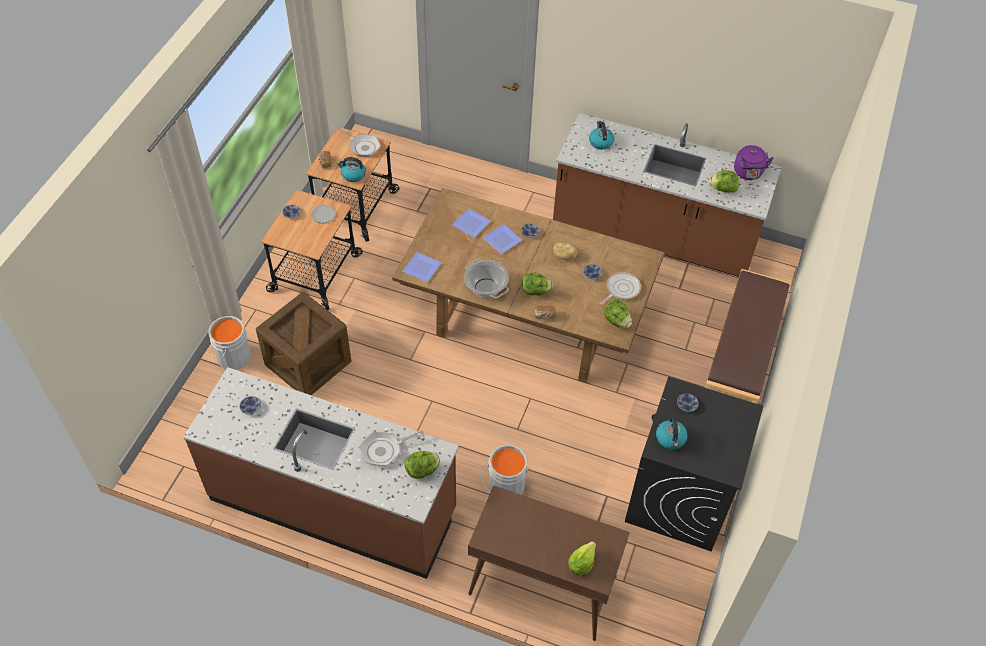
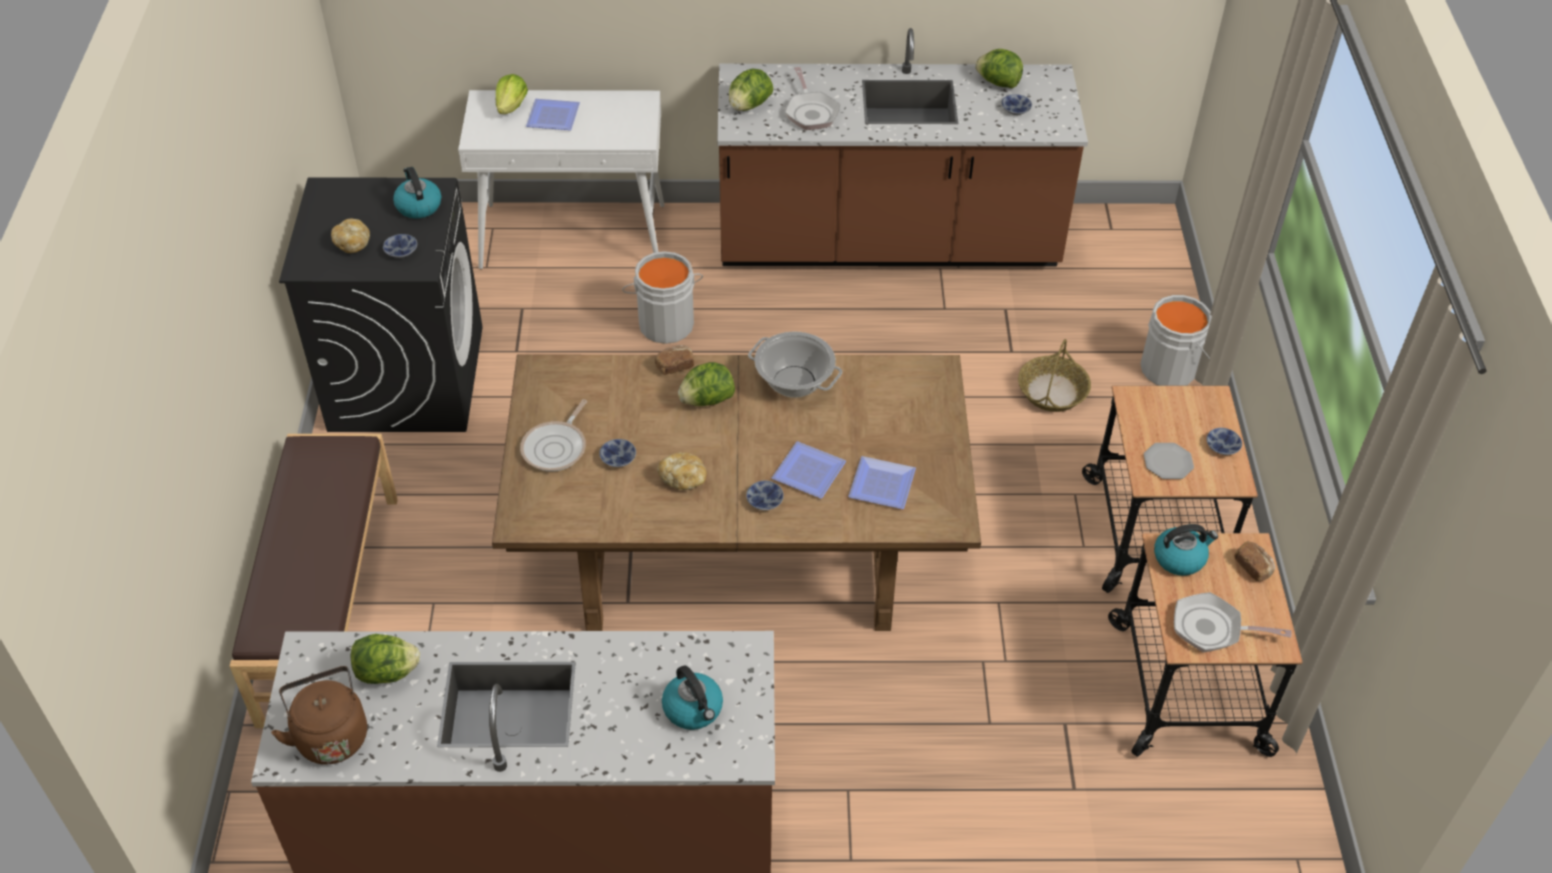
camera: 160 degrees right, 5 degrees down
crate [256,292,351,395] -> basket [1018,339,1091,412]
frying pan [360,431,424,467] -> frying pan turned 120 degrees clockwise [785,67,841,130]
plate [402,252,442,282] -> plate moved to [526,99,580,130]
brown console table [468,485,630,641] -> white console table [458,90,665,269]
lettuce [604,300,632,328] -> lettuce moved to [975,49,1023,88]
purple kettle [734,145,774,180] -> brown kettle [271,666,367,765]
none -> bread [331,219,370,253]

